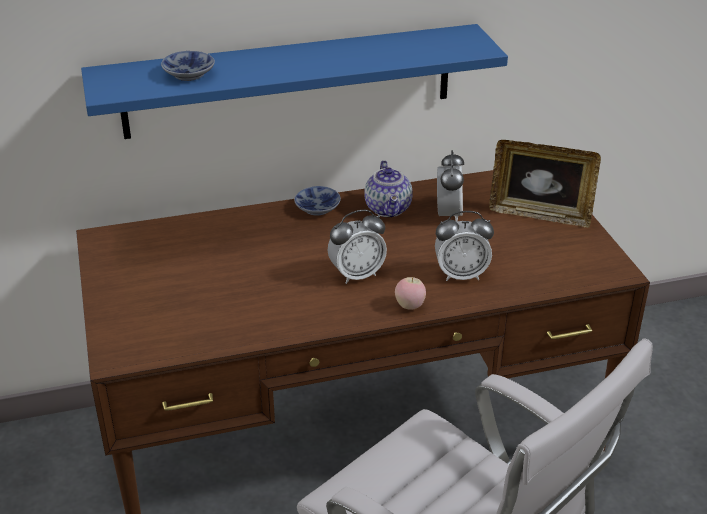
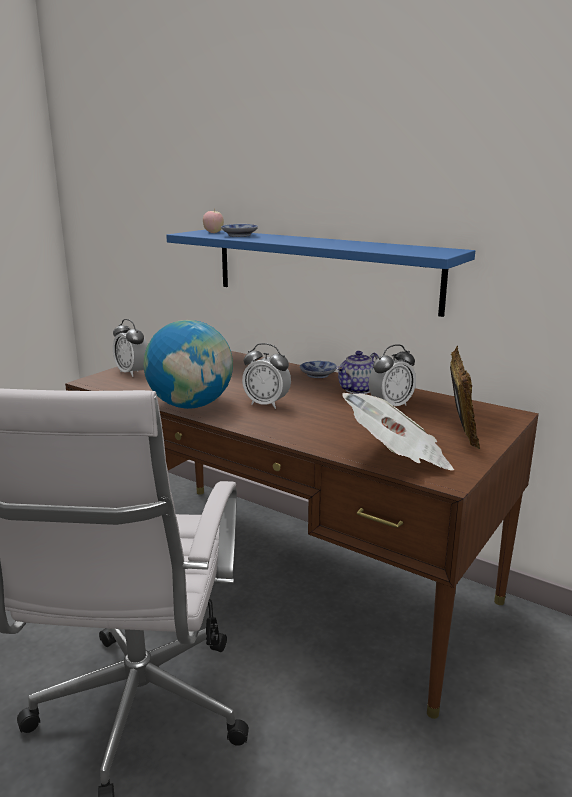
camera: 50 degrees right, 15 degrees down
apple [395,277,426,310] -> apple moved to [203,210,224,233]
alarm clock [435,211,494,281] -> alarm clock moved to [113,319,147,377]
picture frame [489,140,601,228] -> picture frame turned 150 degrees counterclockwise [450,345,480,449]
none -> globe [143,320,233,409]
none -> newspaper [342,393,455,471]

